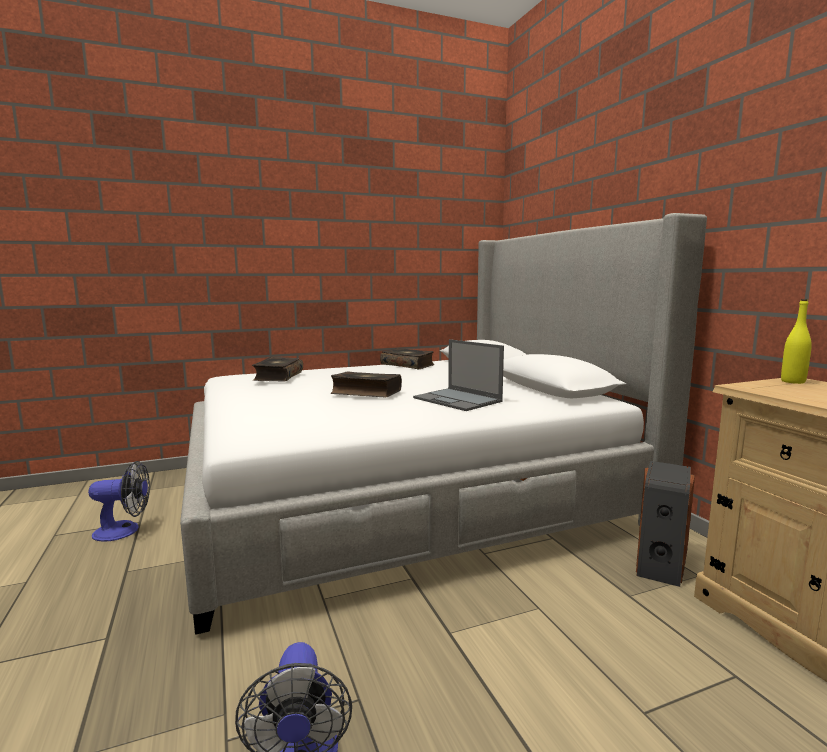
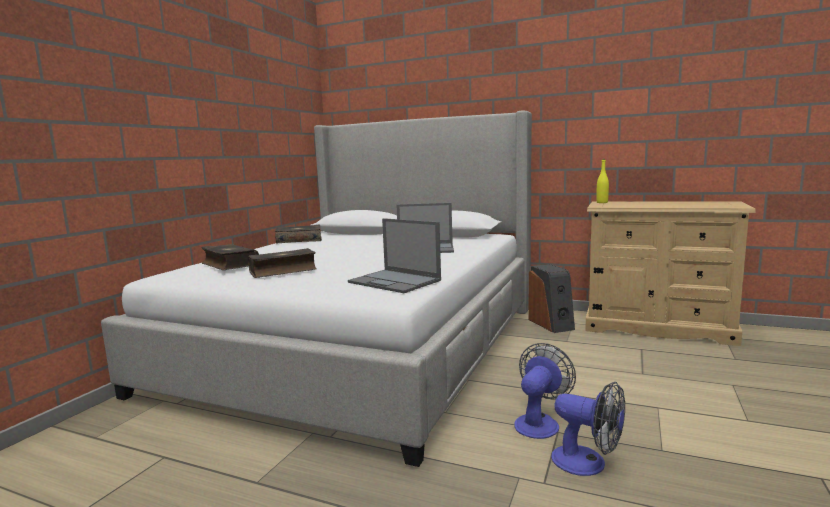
camera: 45 degrees left, 0 degrees up
fan [88,461,150,541] -> fan moved to [514,343,576,439]
book [331,371,402,397] -> book moved to [248,248,316,278]
none -> laptop [348,218,441,293]

